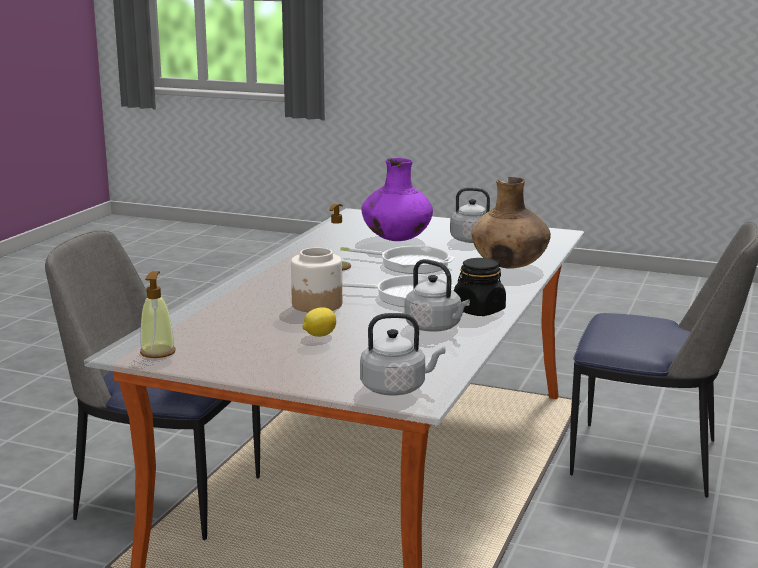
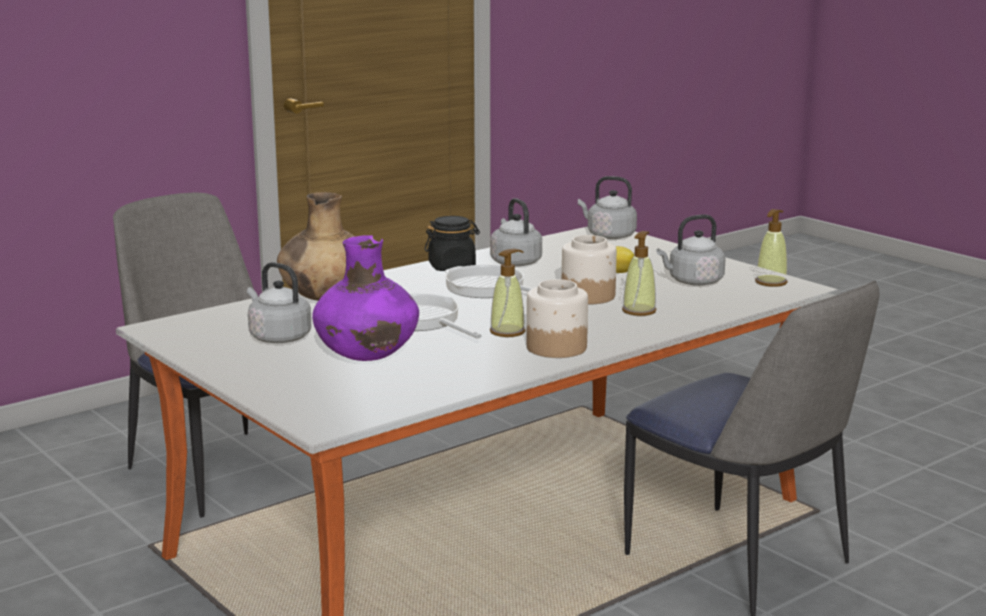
camera: 150 degrees left, 0 degrees up
none -> jar [527,279,588,358]
none -> soap dispenser [622,231,656,316]
none -> grey kettle [657,215,726,286]

